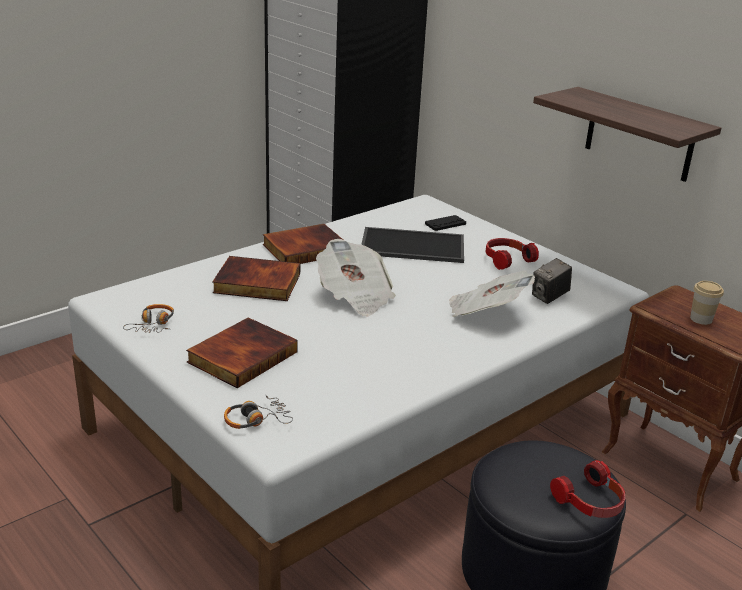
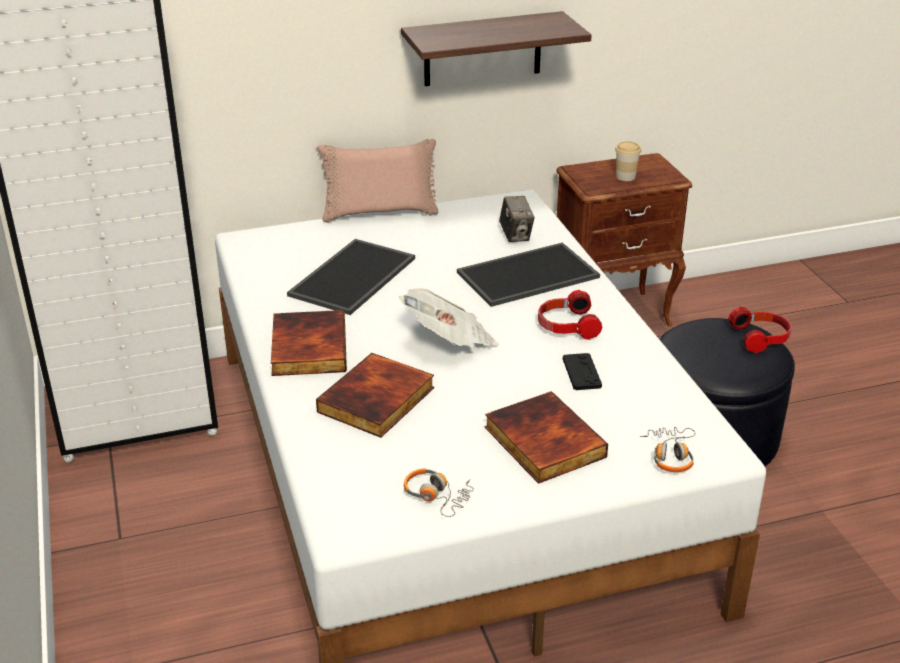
camera: 65 degrees left, 5 degrees up
black game controller [425,215,466,231] -> black game controller moved to [563,353,602,390]
newspaper [449,270,535,317] -> tray [457,243,600,307]
headphones [485,238,539,270] -> headphones moved to [538,290,602,340]
none -> beige pillow [317,139,438,223]

